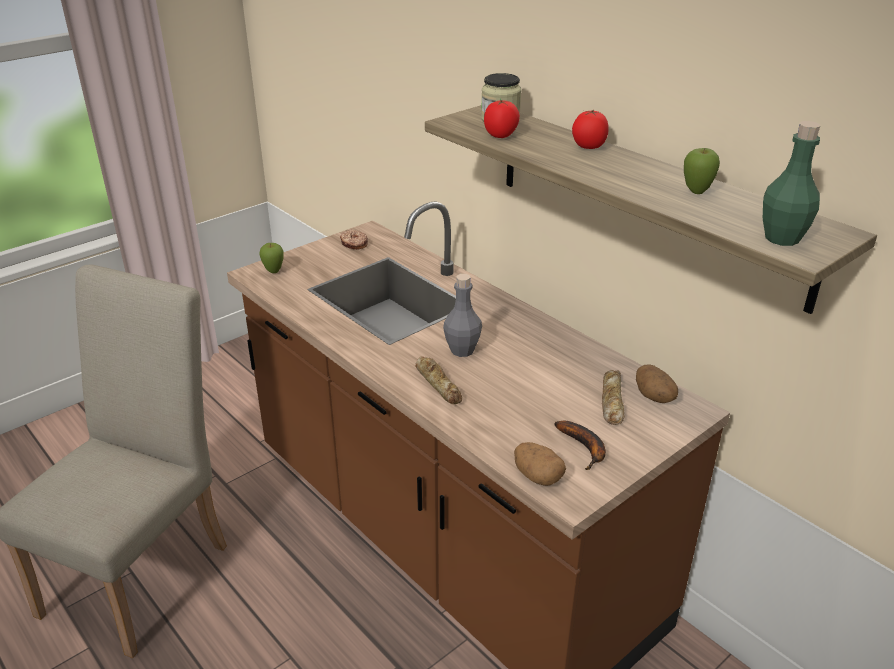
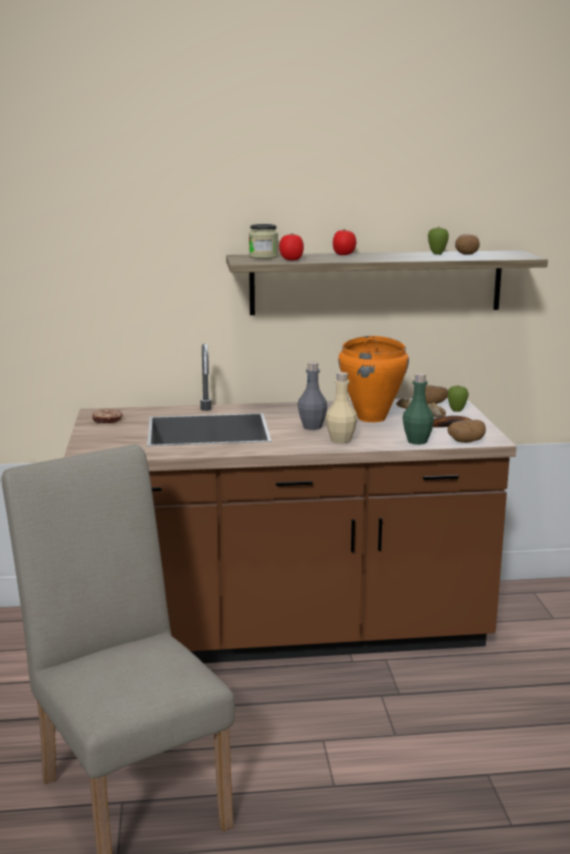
camera: 55 degrees left, 15 degrees down
apple [259,243,284,273] -> apple moved to [447,385,469,412]
bread [415,356,462,404] -> beige bottle [326,372,357,444]
green bottle [763,121,820,246] -> green bottle moved to [403,373,434,445]
none -> orange cooking pot [338,336,409,422]
none -> potato [455,234,480,255]

